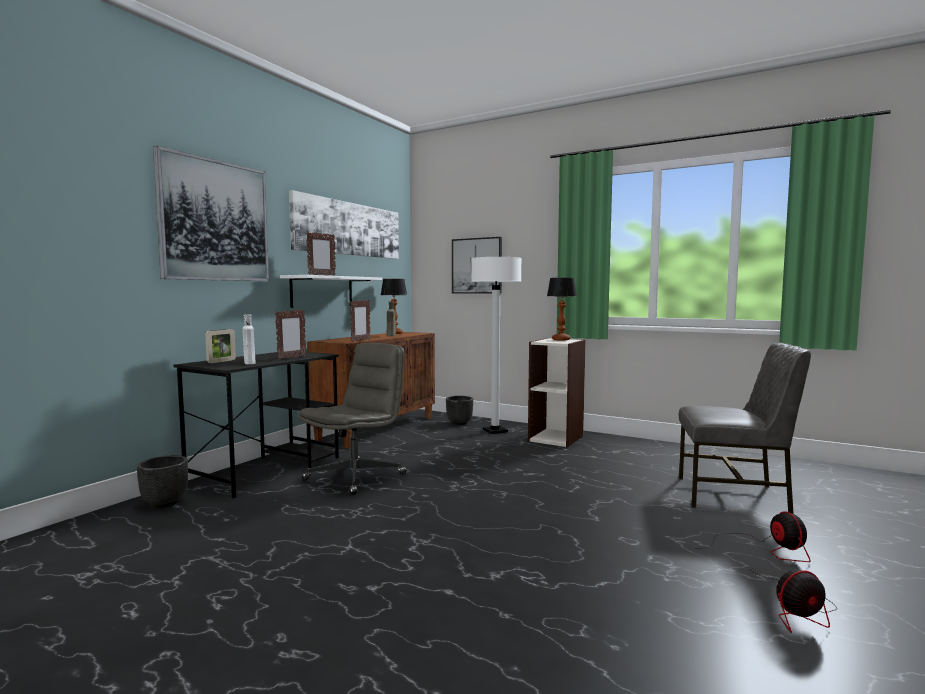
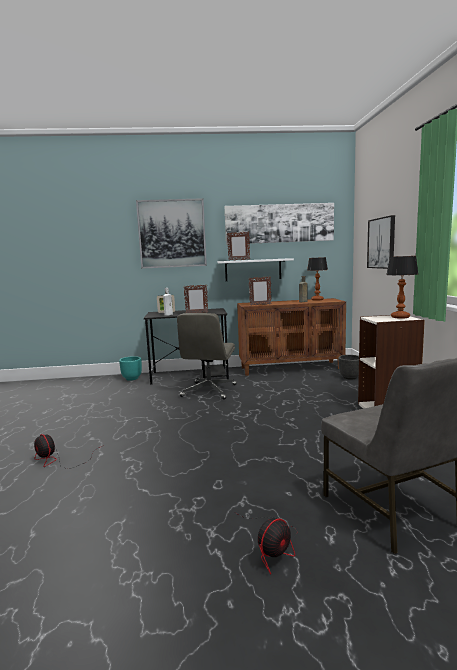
camera: 55 degrees right, 5 degrees up
black planter [137,455,188,508] -> turquoise planter [119,356,142,381]
grey office chair [298,343,407,495] -> grey office chair turned 105 degrees clockwise [177,313,237,400]
white floor lamp [471,257,522,434] -> none
fan [748,568,837,633] -> fan moved to [34,434,102,469]

